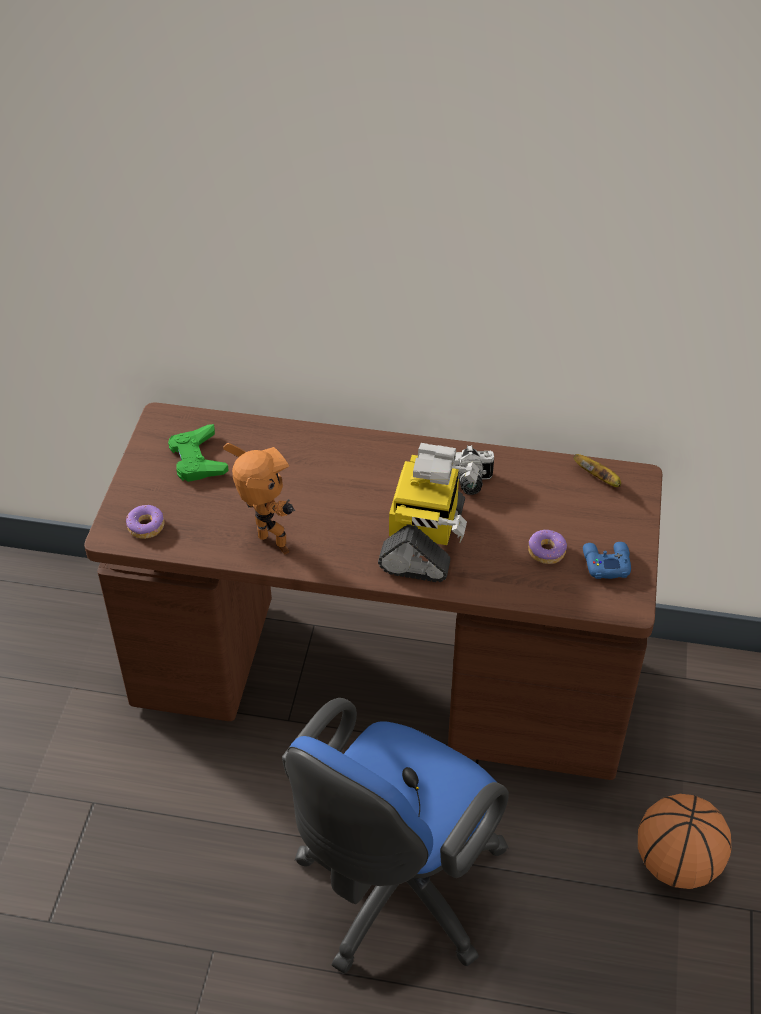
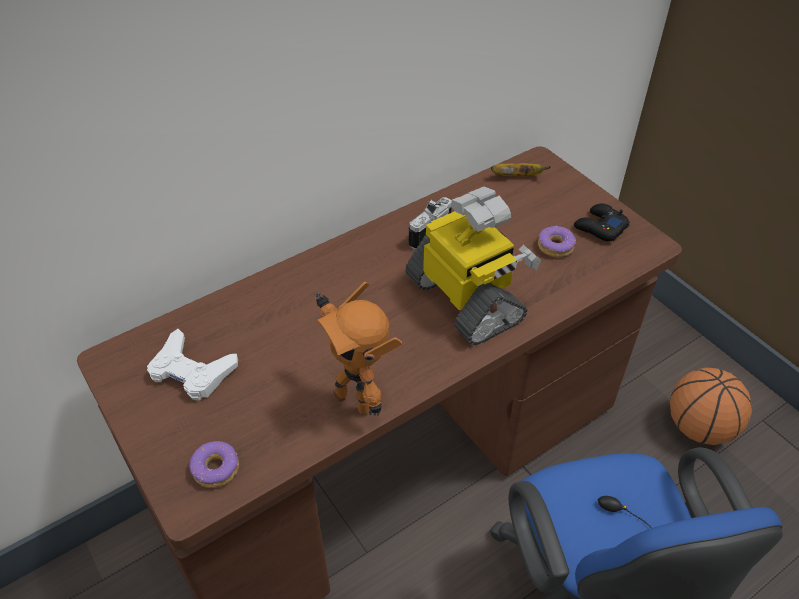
camera: 45 degrees left, 0 degrees up
green game controller [168,424,229,482] -> white game controller [147,329,238,401]
toy robot [223,443,295,555] -> toy robot turned 135 degrees counterclockwise [315,282,402,416]
blue game controller [583,542,631,579] -> black game controller [574,203,630,241]

